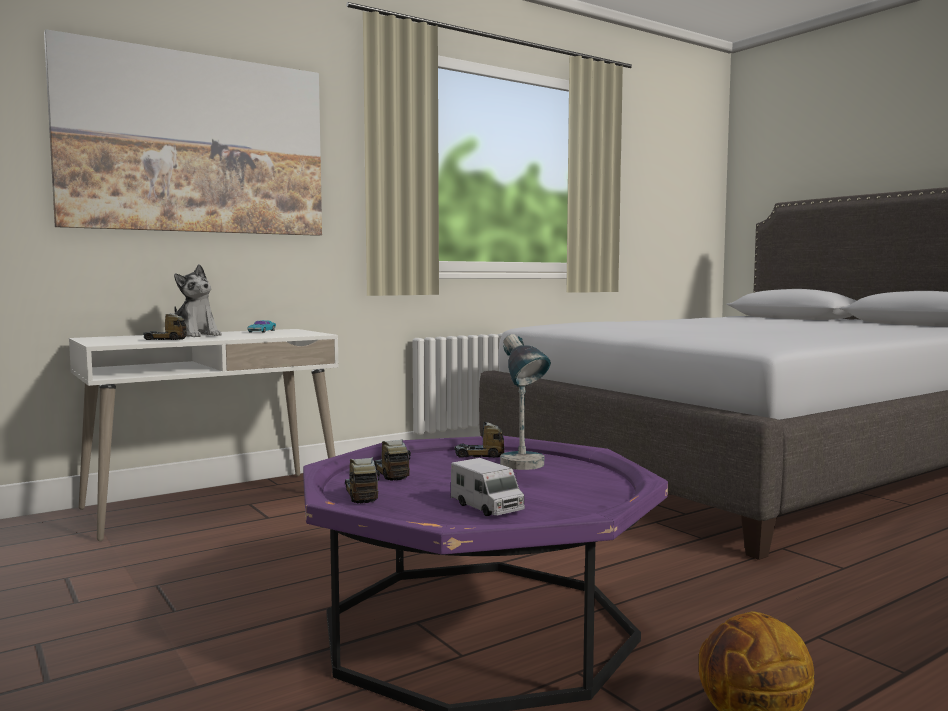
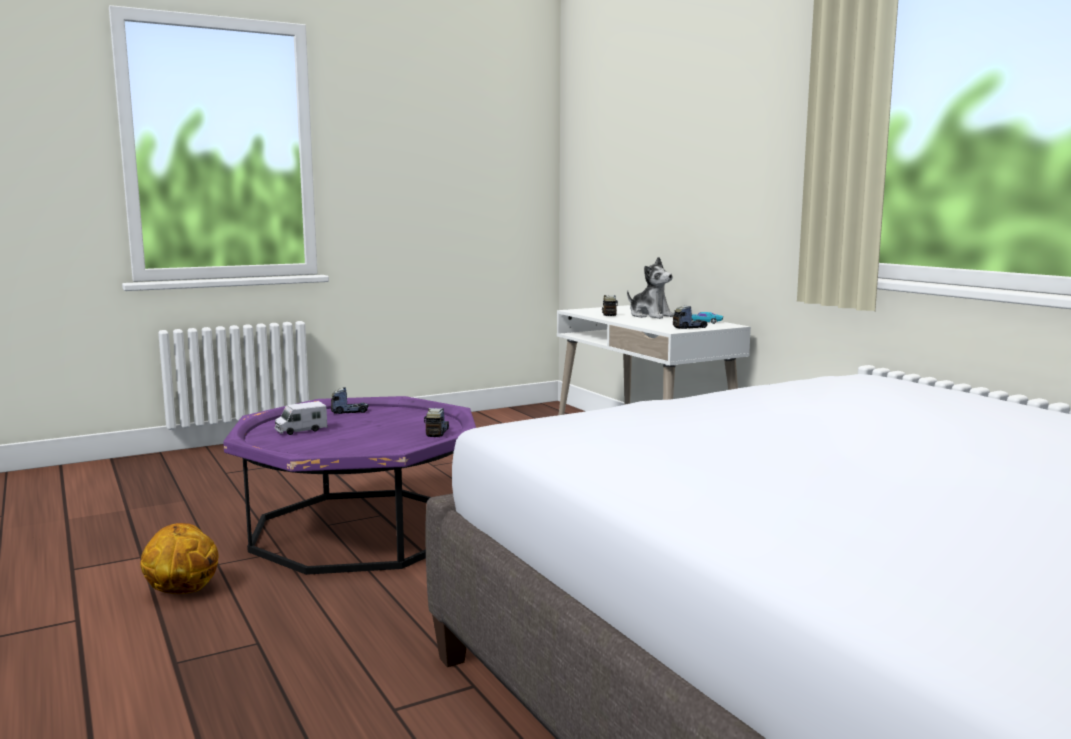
camera: 95 degrees right, 5 degrees up
picture [44,29,322,236] -> none
plush toy [174,264,222,337] -> plush toy turned 90 degrees counterclockwise [627,257,674,319]
toy truck [374,439,411,481] -> toy truck moved to [673,305,707,329]
table lamp [500,334,551,470] -> none

